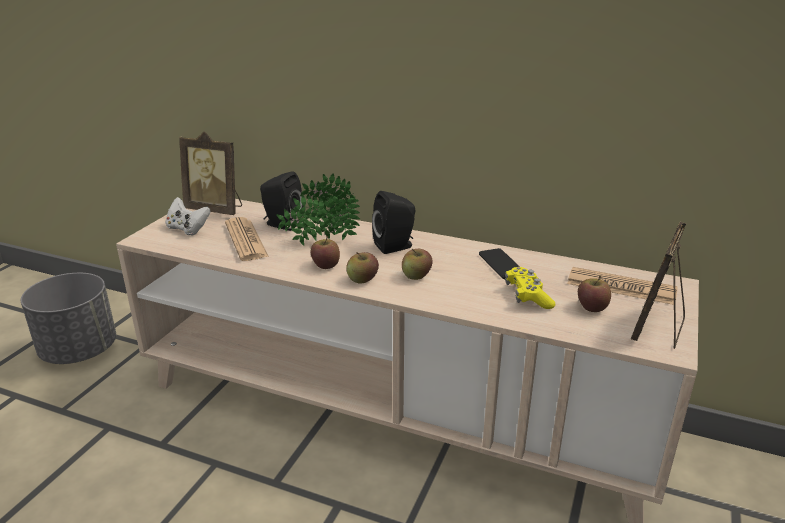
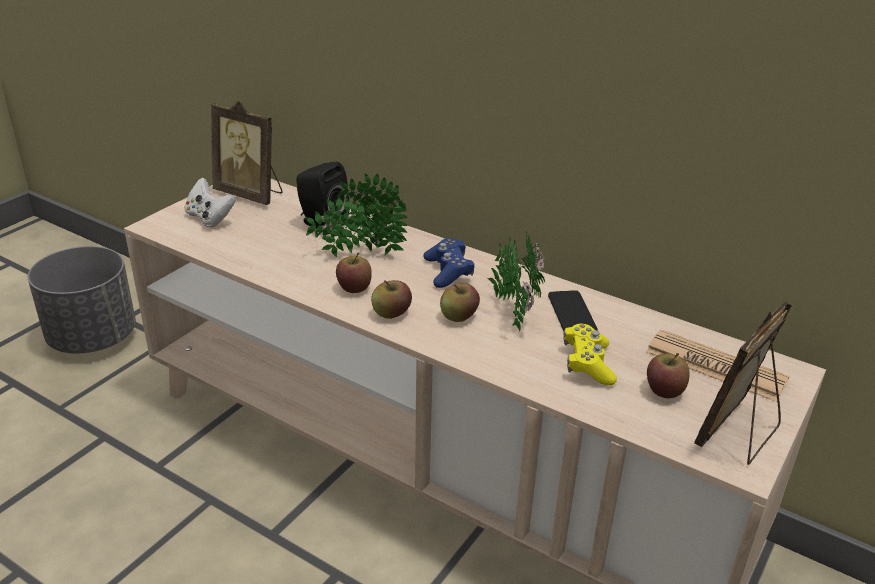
camera: 10 degrees right, 5 degrees up
newspaper [225,217,269,261] -> none
black speaker [372,191,415,254] -> blue game controller [423,238,475,288]
none -> potted plant [487,230,545,332]

